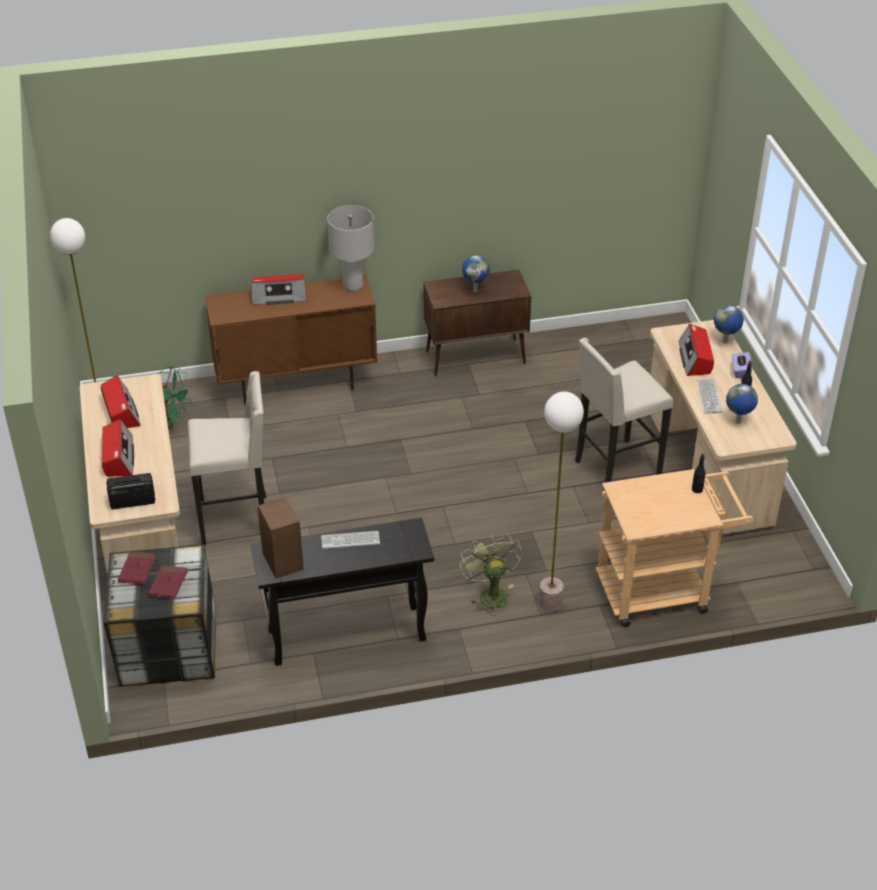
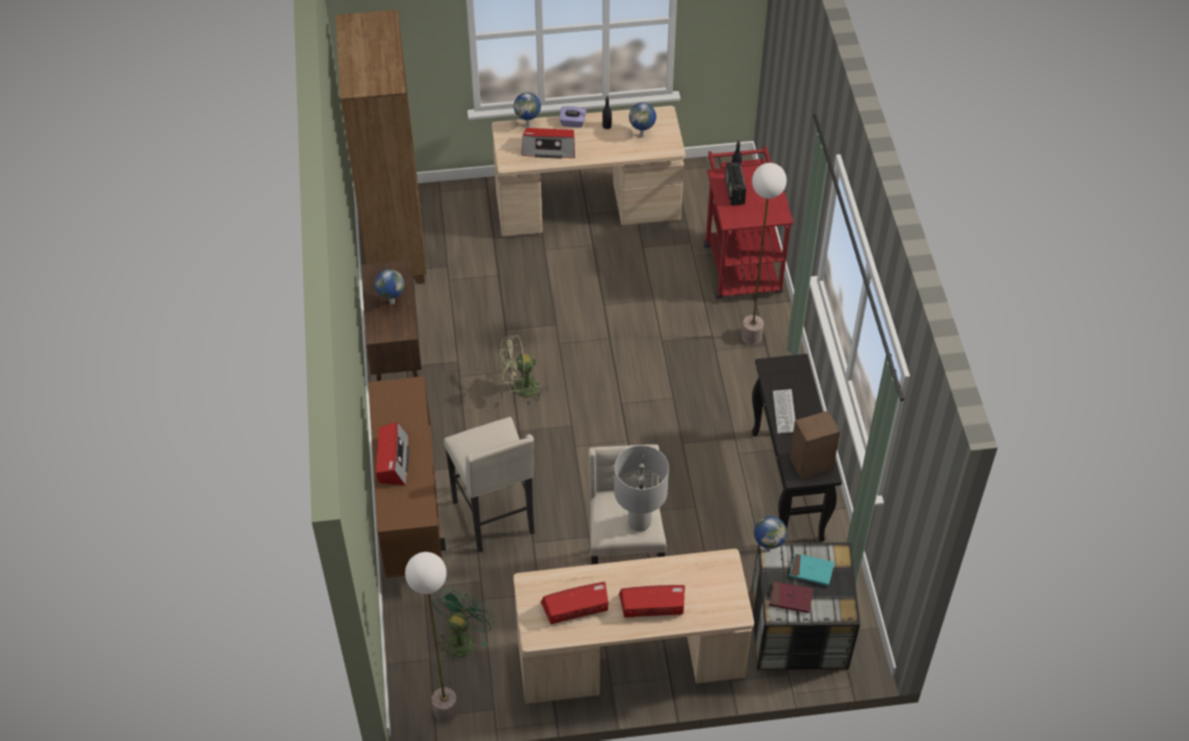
camera: 85 degrees left, 10 degrees up
radio [106,473,155,509] -> radio moved to [725,162,746,205]
red book [148,565,188,599] -> turquoise book [789,553,834,586]
grey table lamp [327,205,374,292] -> grey table lamp moved to [614,445,669,531]
green fan [460,535,523,616] -> green fan moved to [500,334,548,404]
beige stool [575,338,673,491] -> beige stool moved to [444,417,535,552]
beige cart [596,469,753,627] -> red cart [704,146,794,299]
keyboard [697,378,723,413] -> none
none -> brown bookcase [335,9,427,284]
none -> globe [754,516,787,552]

